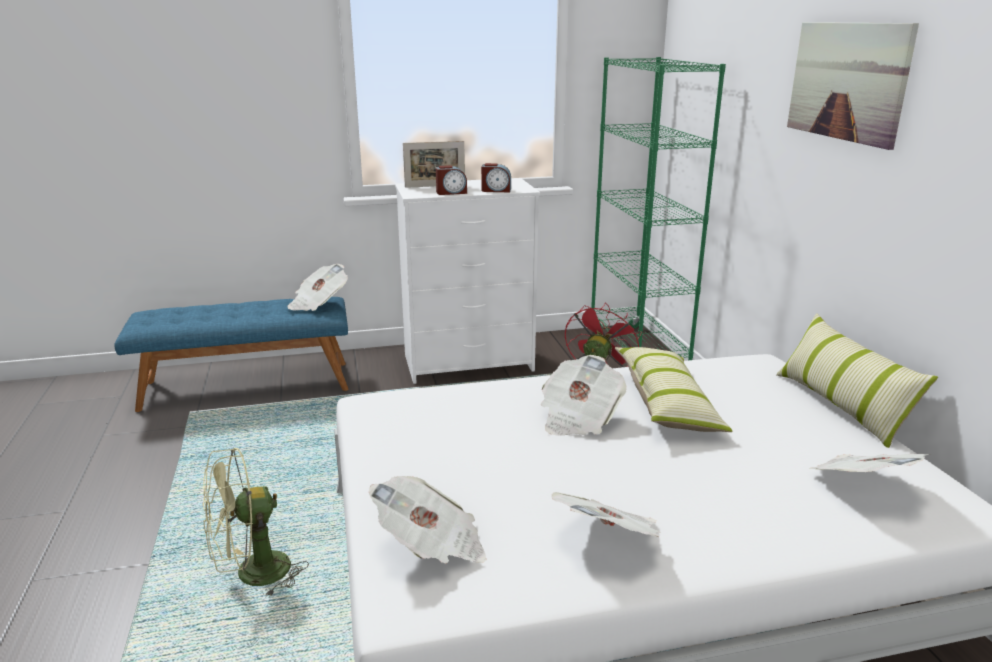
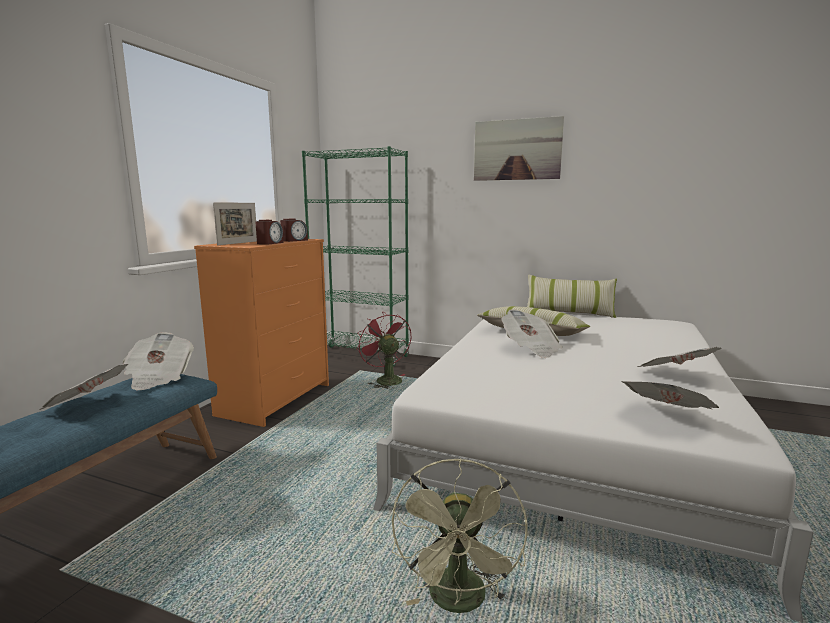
camera: 55 degrees left, 10 degrees down
white dresser [395,178,540,384] -> orange dresser [194,239,329,427]
newspaper [812,454,930,472] -> newspaper moved to [39,364,128,410]

